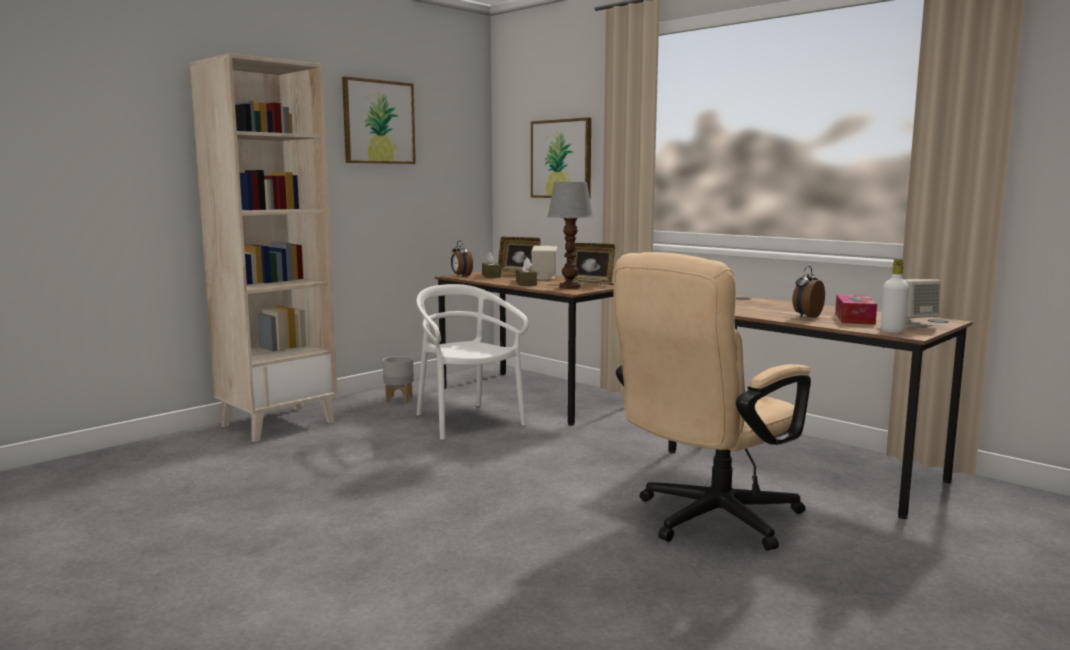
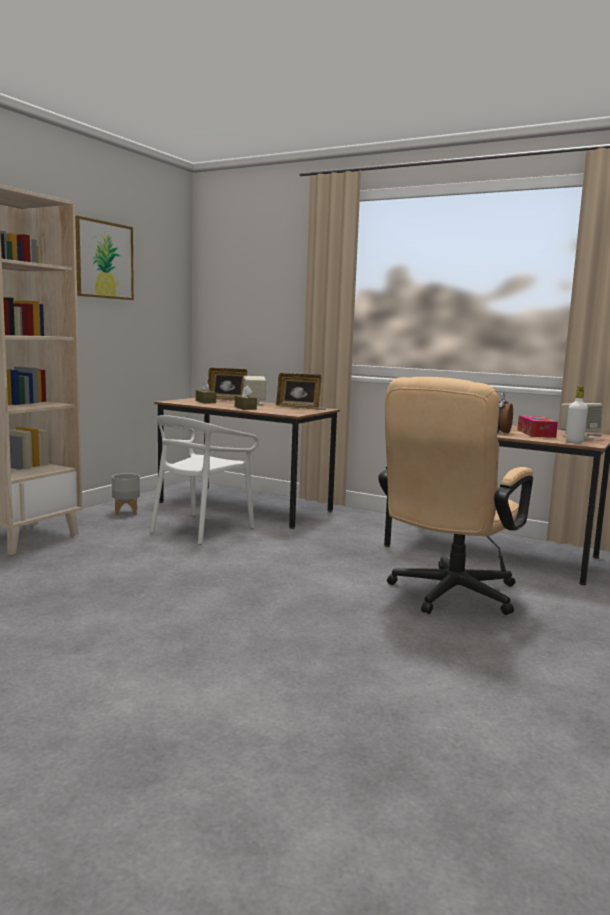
camera: 15 degrees left, 0 degrees up
white chair [416,284,529,440] -> white chair turned 105 degrees counterclockwise [150,415,259,544]
alarm clock [451,240,473,277] -> none
picture [531,117,591,198] -> none
table lamp [547,182,593,289] -> none

